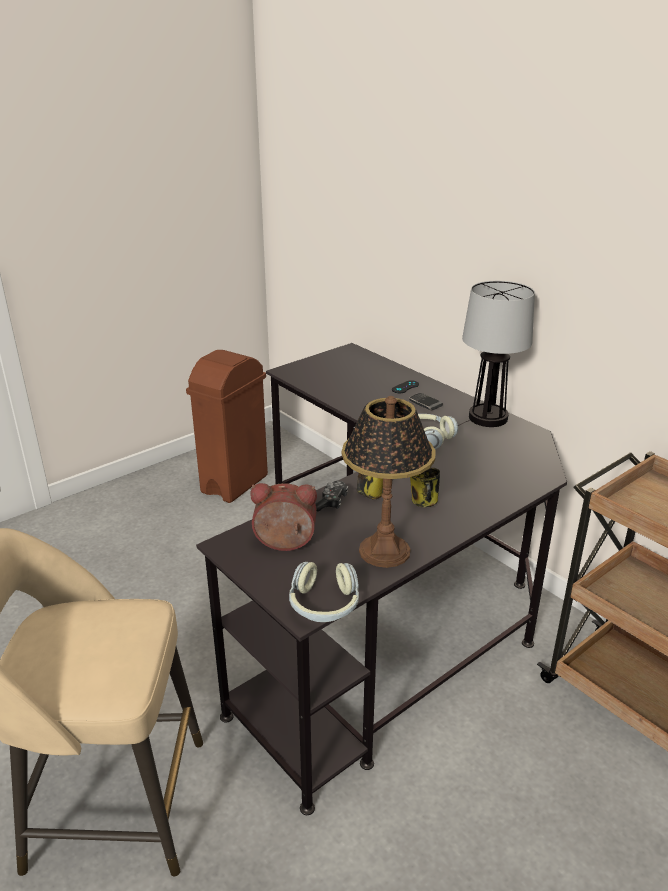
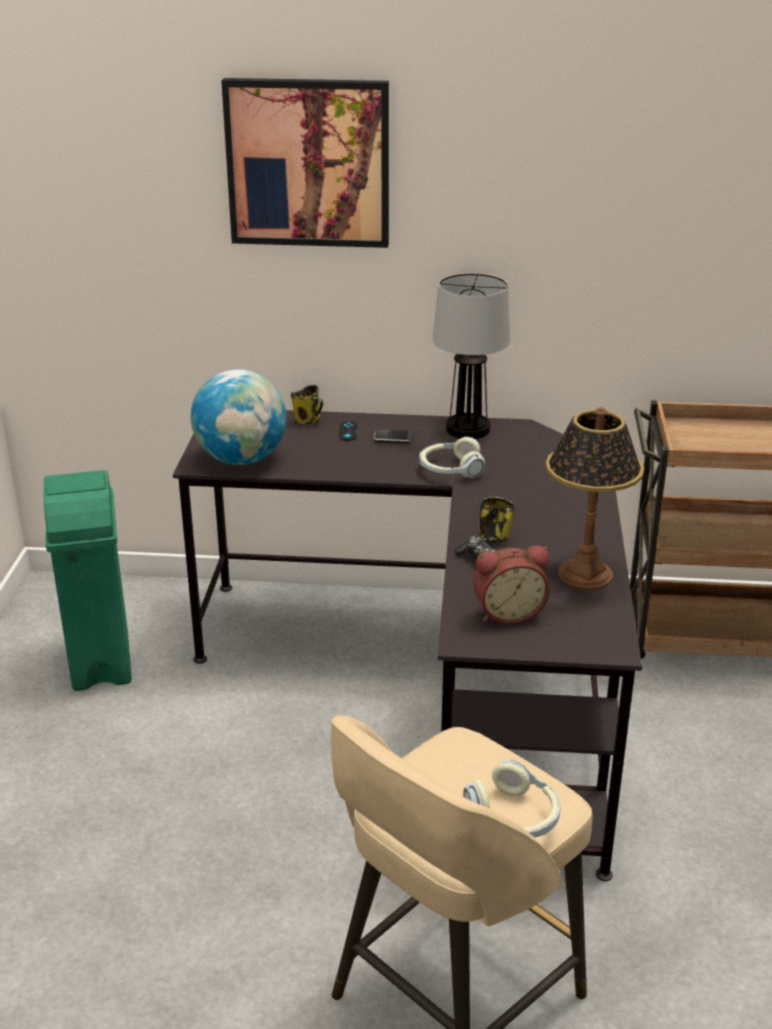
camera: 45 degrees left, 0 degrees up
brown trash can [186,350,268,503] -> green trash can [43,470,132,691]
alarm clock [251,483,317,551] -> alarm clock turned 150 degrees counterclockwise [473,546,550,625]
headphones [289,562,359,622] -> headphones moved to [463,760,561,837]
mug [410,468,440,507] -> mug moved to [291,385,323,425]
none -> globe [191,369,287,465]
none -> picture [221,78,389,248]

